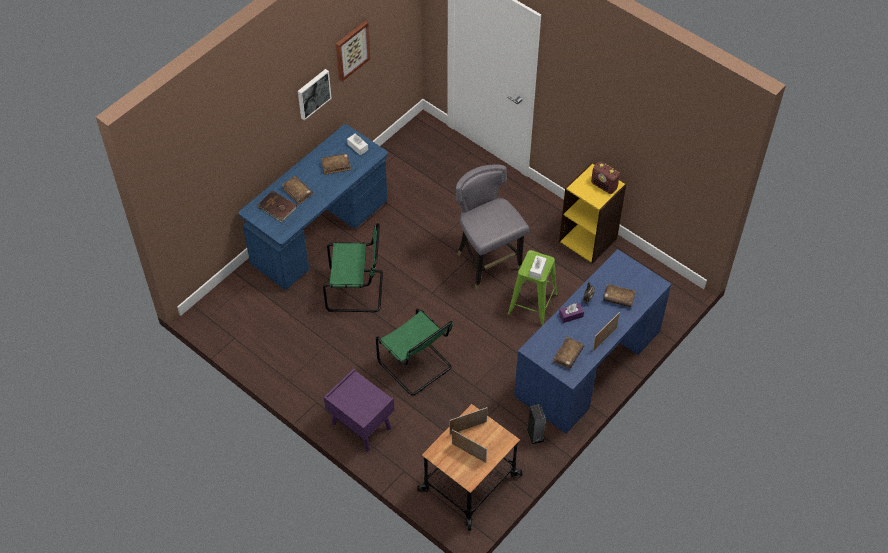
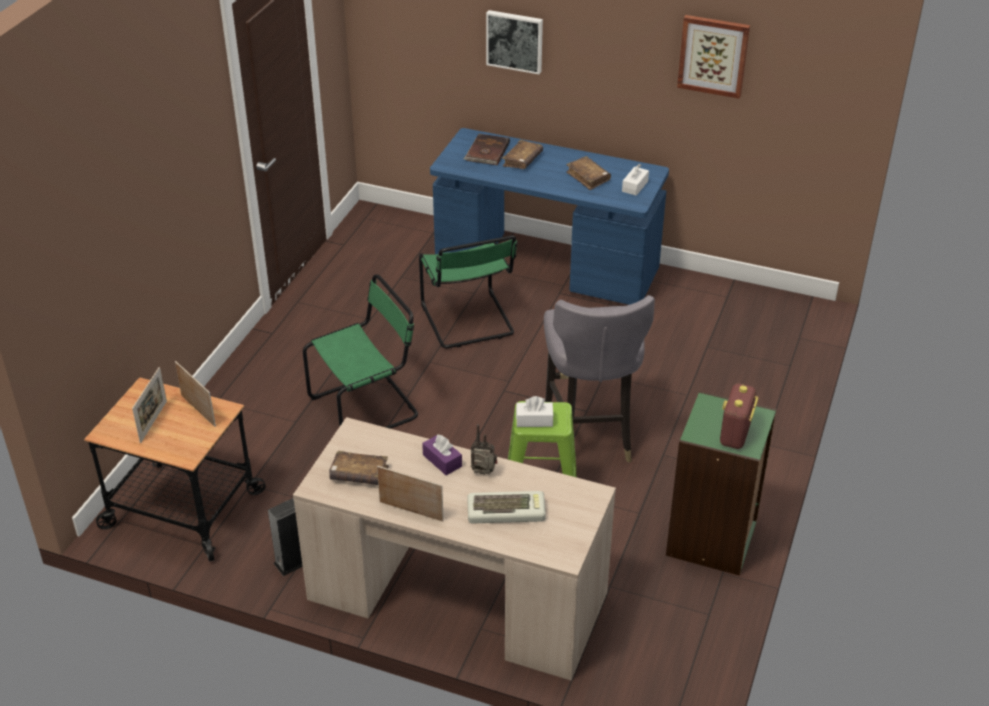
camera: 70 degrees right, 15 degrees down
picture [298,69,332,120] -> picture moved to [486,10,543,74]
purple nightstand [324,369,395,451] -> none
green chair [376,309,453,395] -> green chair turned 150 degrees counterclockwise [303,274,418,429]
grey chair [456,164,530,290] -> grey chair turned 135 degrees clockwise [544,295,655,463]
blue desk [514,249,671,434] -> beige desk [293,417,616,681]
yellow bookcase [559,163,627,264] -> green bookcase [666,391,777,576]
brown book [603,284,636,308] -> keyboard [467,491,546,524]

